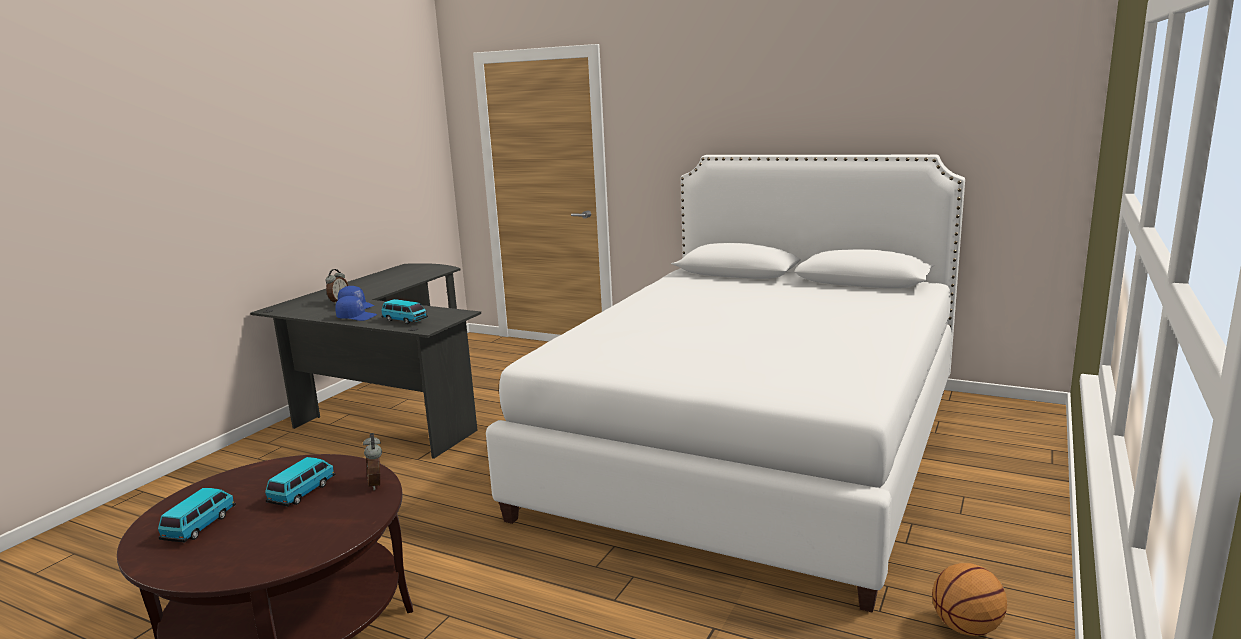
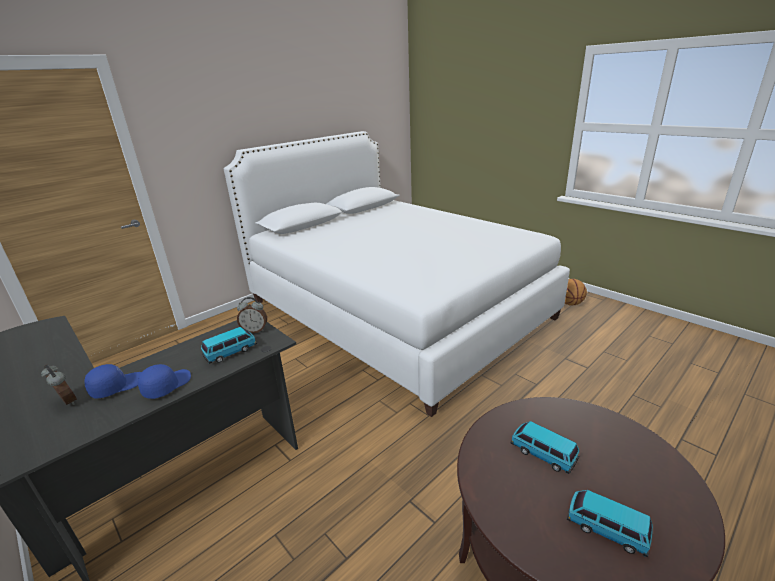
camera: 70 degrees left, 10 degrees up
alarm clock [363,433,382,490] -> alarm clock moved to [237,297,267,333]

